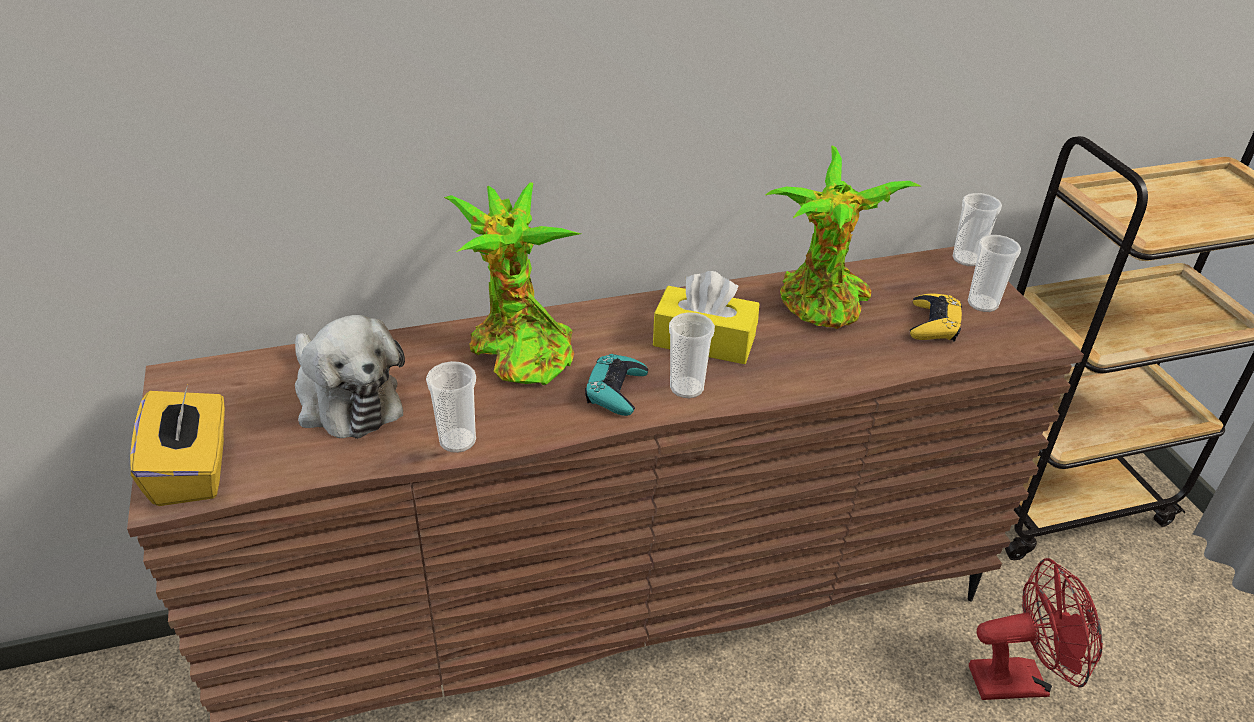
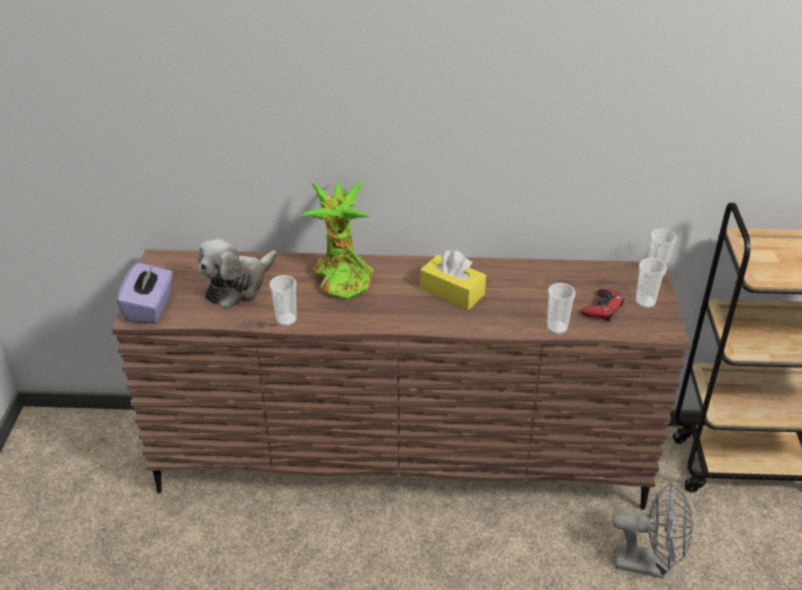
camera: 20 degrees right, 0 degrees up
yellow tissue box [130,385,225,506] -> purple tissue box [117,263,173,323]
plush toy [295,315,405,439] -> plush toy turned 60 degrees clockwise [198,239,277,309]
turquoise game controller [585,354,648,416] -> none
cup [669,312,715,398] -> cup moved to [547,283,576,334]
potted plant [766,145,920,329] -> none
yellow game controller [910,294,962,341] -> red game controller [581,289,625,322]
red fan [969,558,1103,700] -> grey fan [612,482,692,579]

